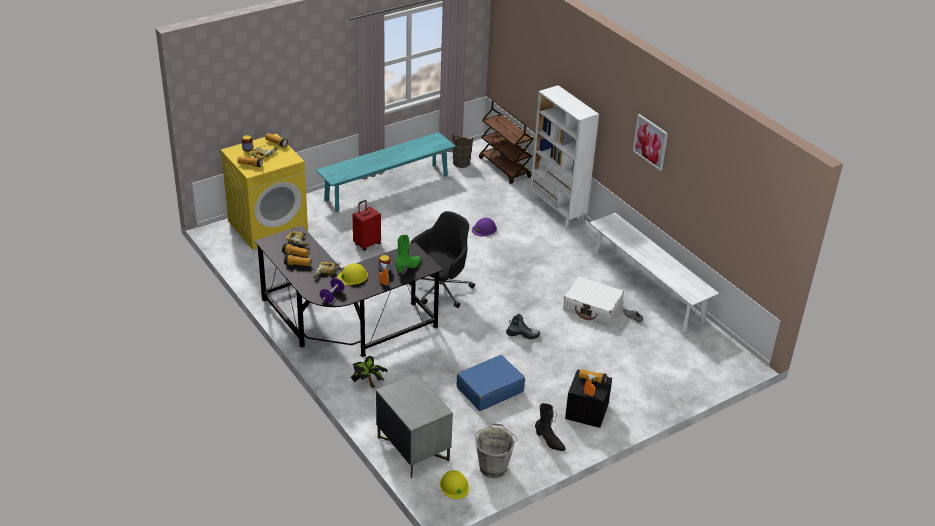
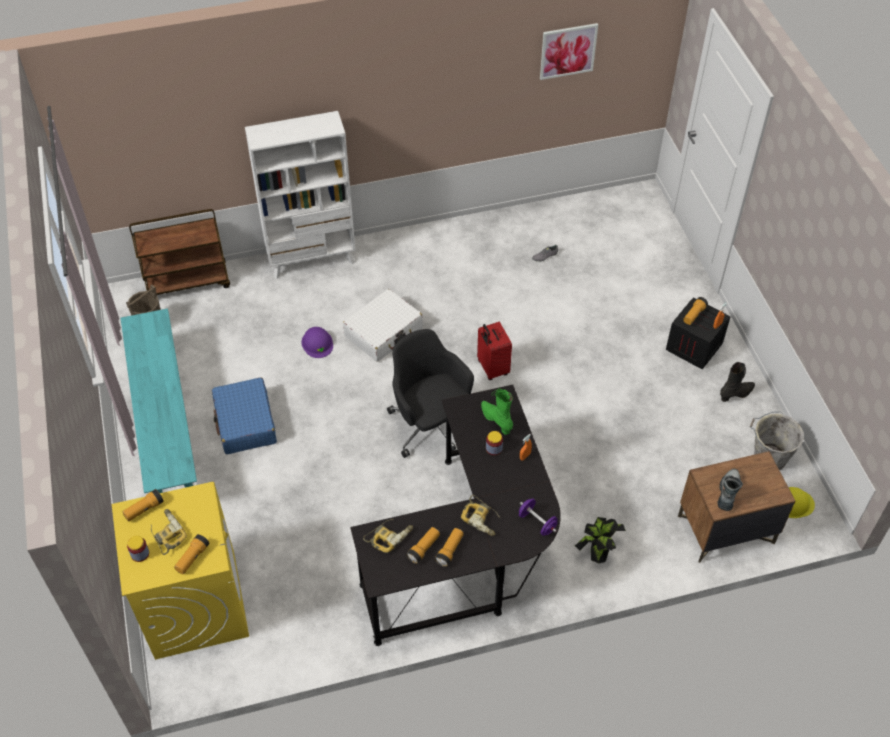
camera: 70 degrees left, 15 degrees up
yellow hard hat [337,263,368,285] -> none
red suitcase [352,200,381,251] -> red suitcase moved to [477,322,512,380]
grey nightstand [376,373,453,478] -> brown nightstand [678,451,796,563]
blue suitcase [457,355,525,411] -> blue suitcase moved to [212,378,277,454]
boot [506,314,540,339] -> boot moved to [717,469,743,511]
white suitcase [563,276,624,325] -> white suitcase moved to [343,289,423,362]
white bench [589,213,719,332] -> none
picture [633,114,668,171] -> picture moved to [540,23,598,80]

